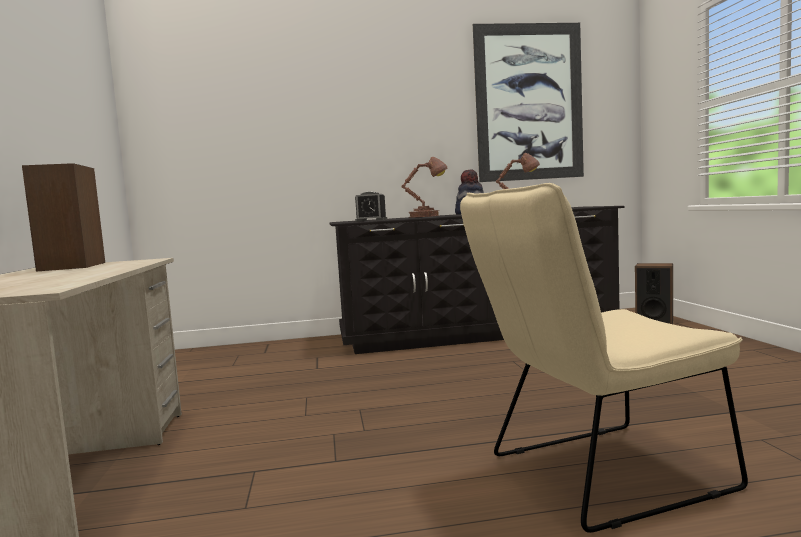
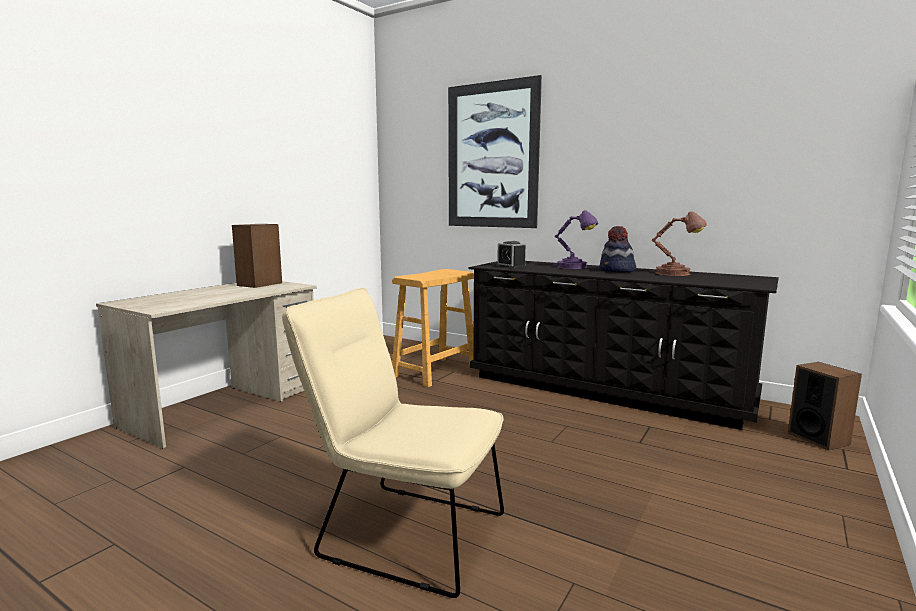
camera: 40 degrees right, 5 degrees up
brown table lamp [401,157,448,218] -> purple table lamp [555,210,598,269]
picture [473,23,584,182] -> picture moved to [448,75,542,228]
none -> beige stool [392,269,474,387]

